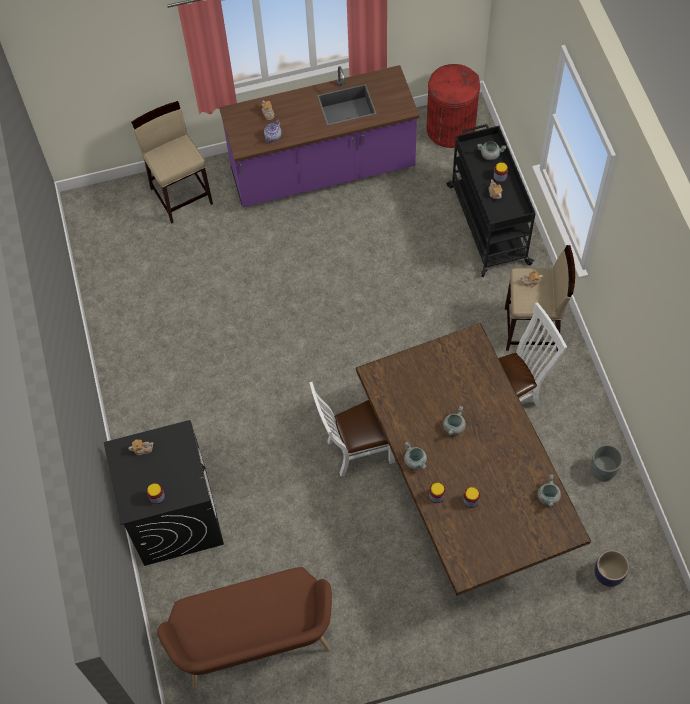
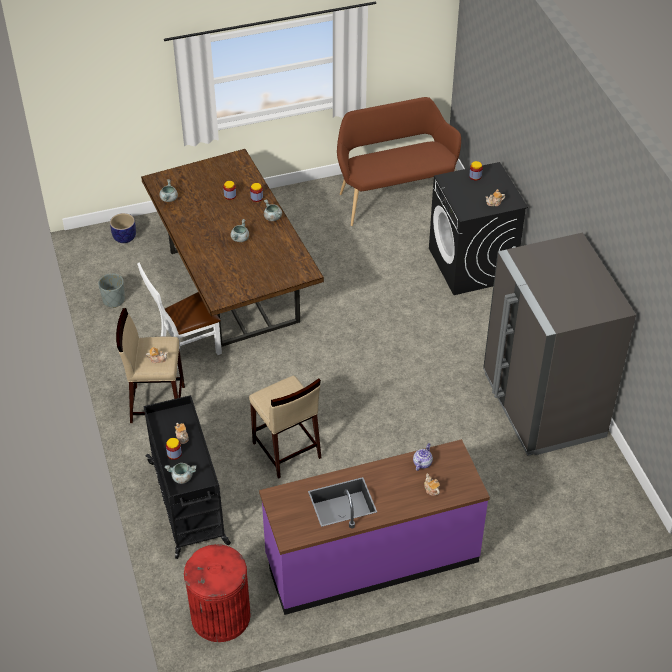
camera: 175 degrees right, 15 degrees down
beige stool [131,101,213,224] -> beige stool moved to [249,376,321,479]
white chair [309,382,395,477] -> none
none -> grey fridge [483,233,636,456]

